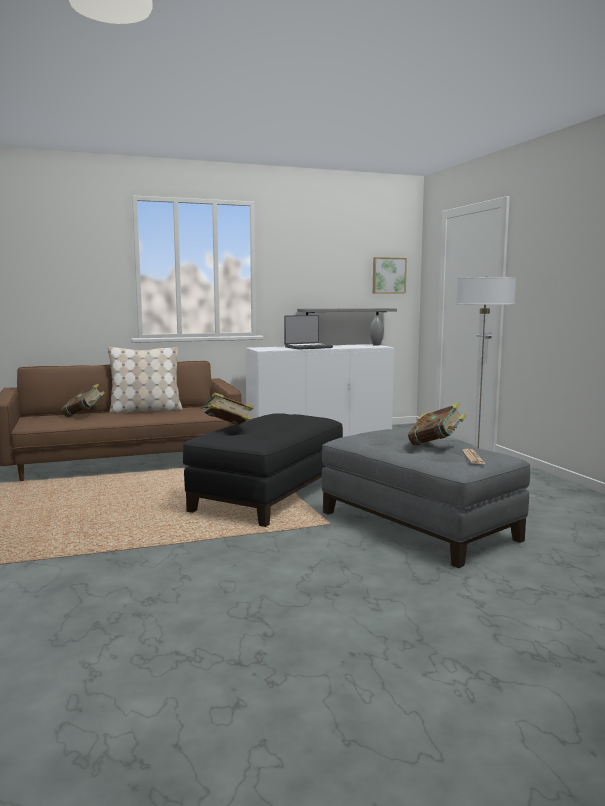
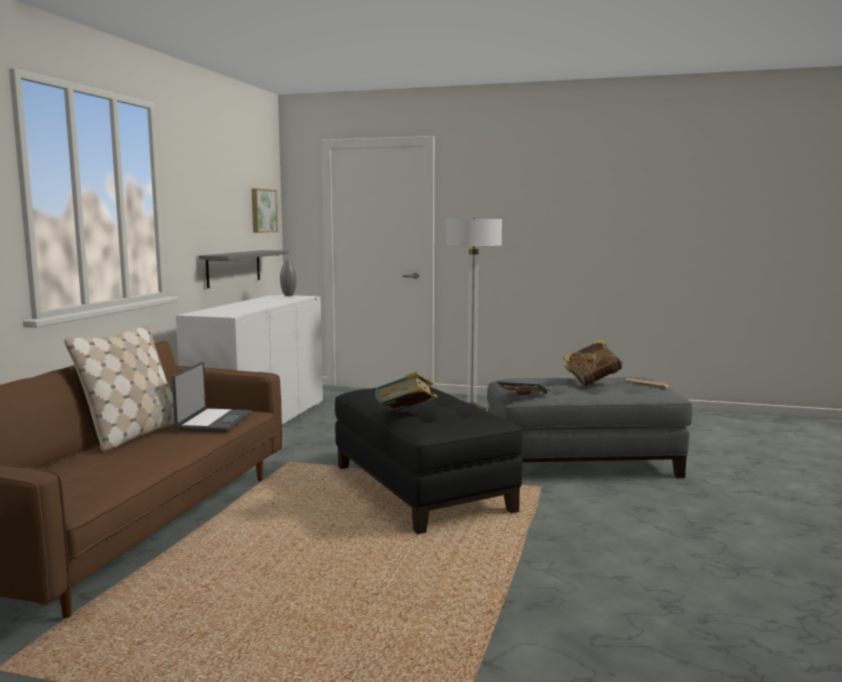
camera: 55 degrees left, 0 degrees up
book [61,384,105,417] -> none
laptop [284,315,333,350] -> laptop moved to [172,362,252,433]
none -> black tray [495,381,550,395]

